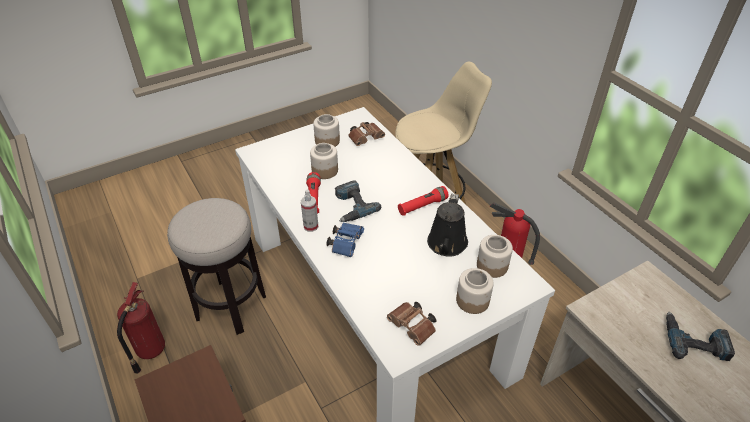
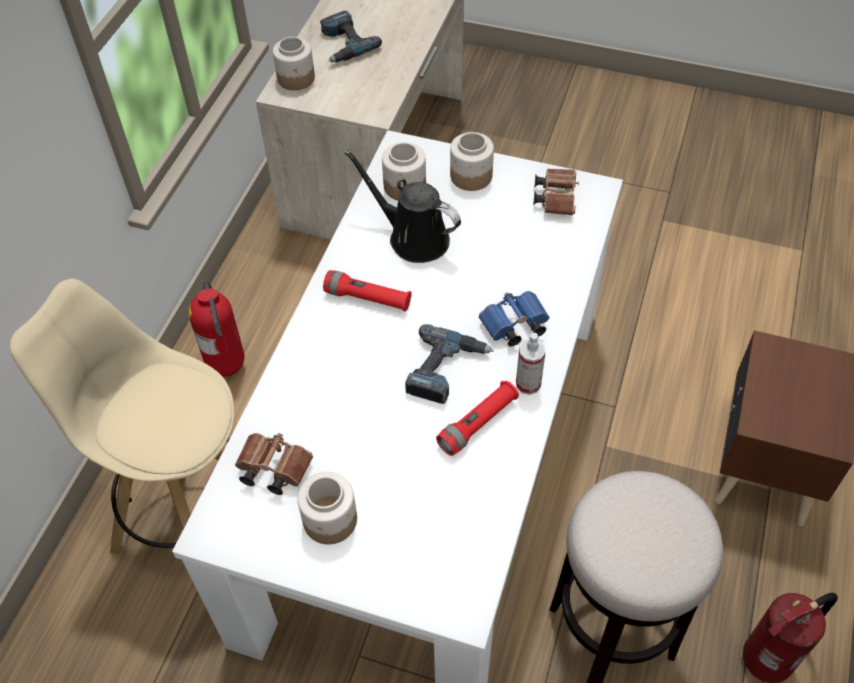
camera: 130 degrees left, 10 degrees up
jar [310,143,338,179] -> jar moved to [273,37,315,90]
black watering can [427,194,468,256] -> black watering can turned 120 degrees counterclockwise [345,150,461,263]

